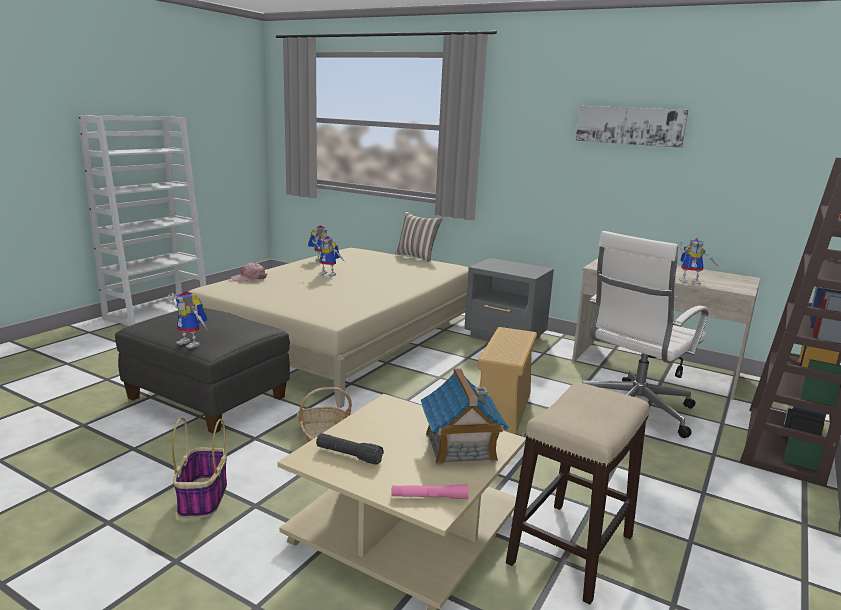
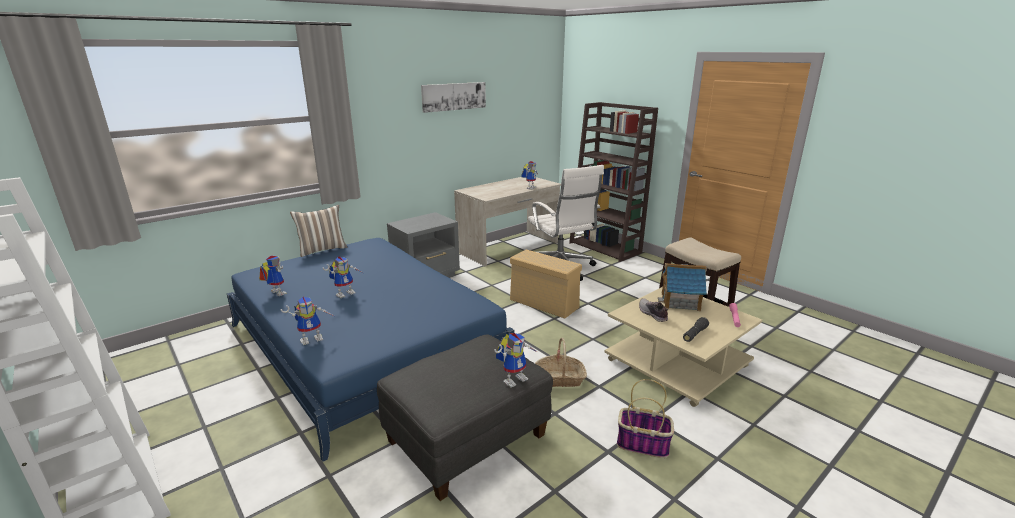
camera: 70 degrees left, 5 degrees up
beige bed [188,248,469,408] -> blue bed [227,238,514,462]
pink cap [231,262,267,282] -> toy robot [280,297,336,345]
none -> shoe [639,298,668,322]

